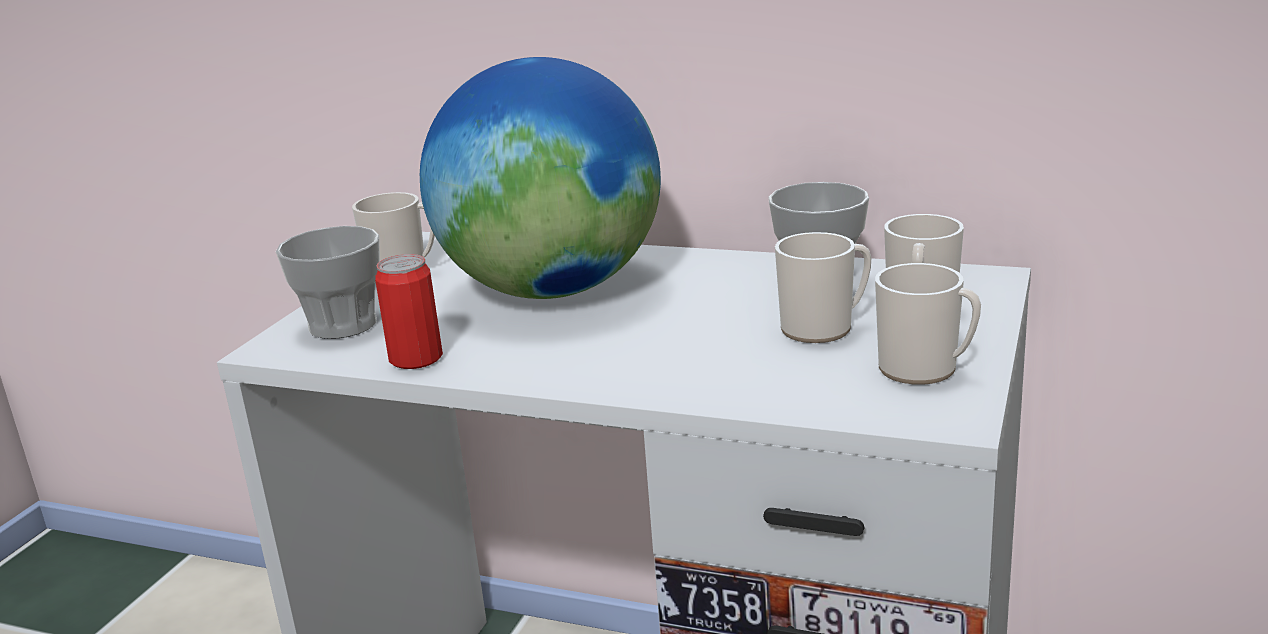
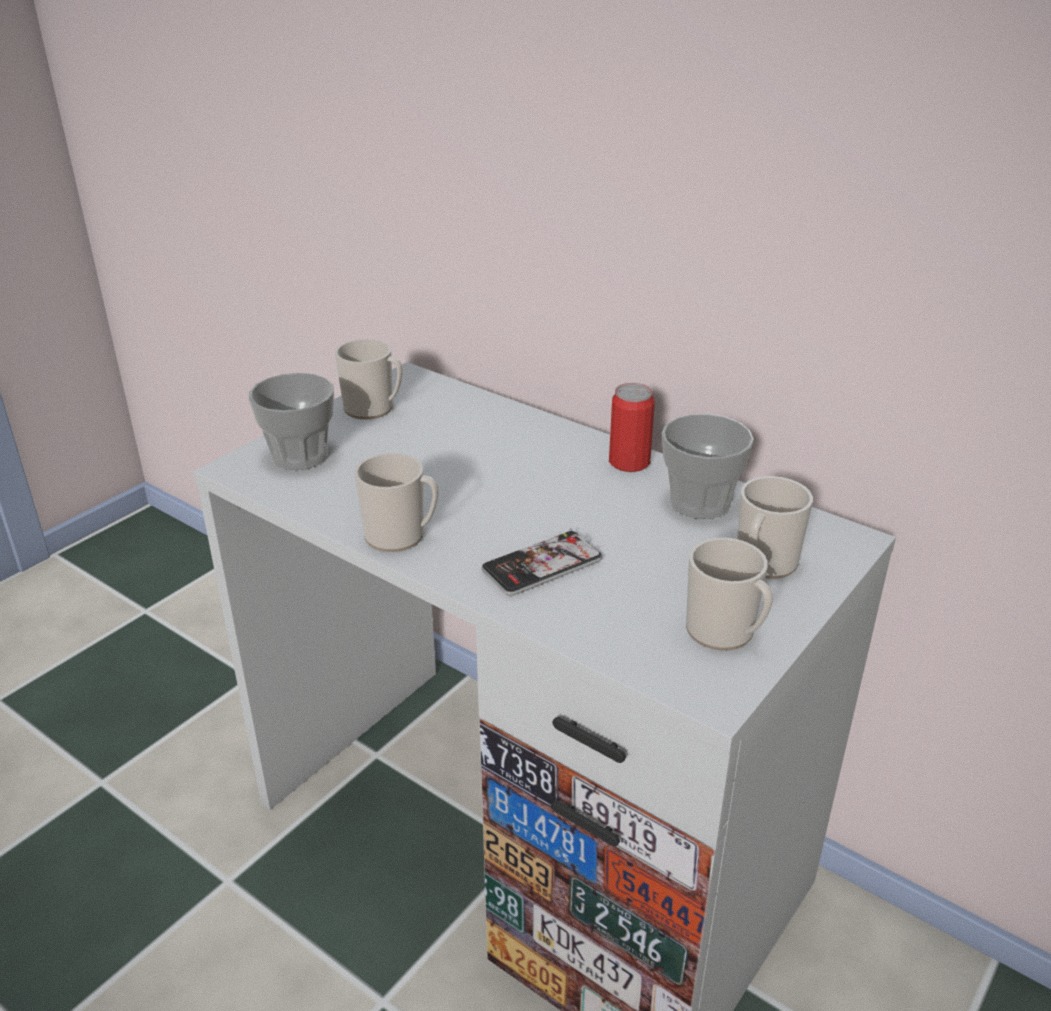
camera: 15 degrees right, 10 degrees up
can [375,254,443,369] -> can moved to [609,383,655,472]
globe [420,57,661,299] -> none
mug [775,232,871,343] -> mug moved to [354,453,438,552]
none -> phone [481,528,602,596]

